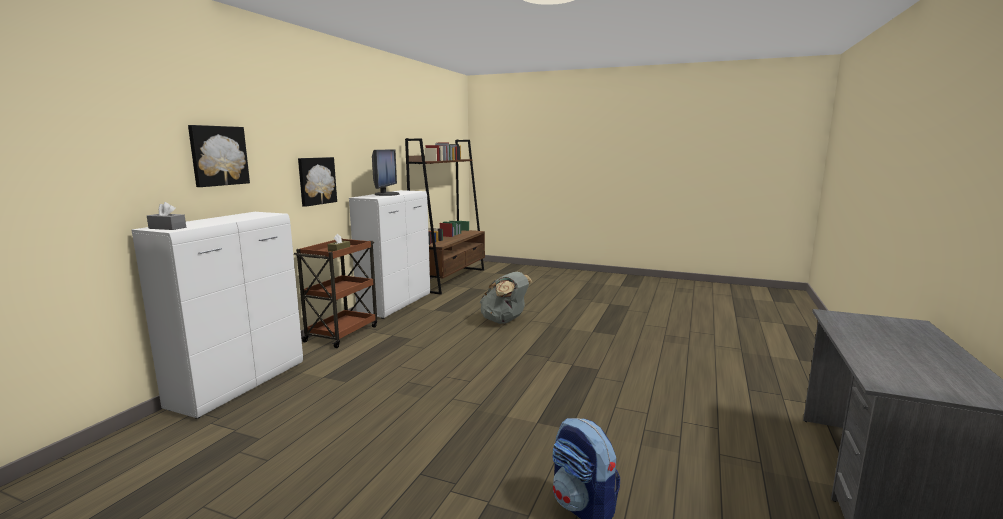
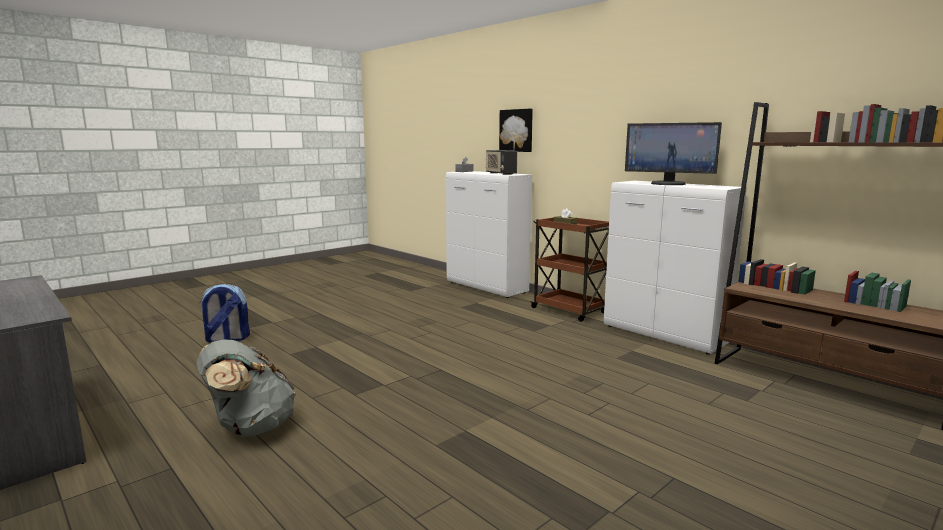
camera: 115 degrees right, 0 degrees up
picture [298,157,337,207] -> none
grey backpack [480,272,532,324] -> grey backpack moved to [197,339,296,437]
none -> radio [485,150,517,175]

